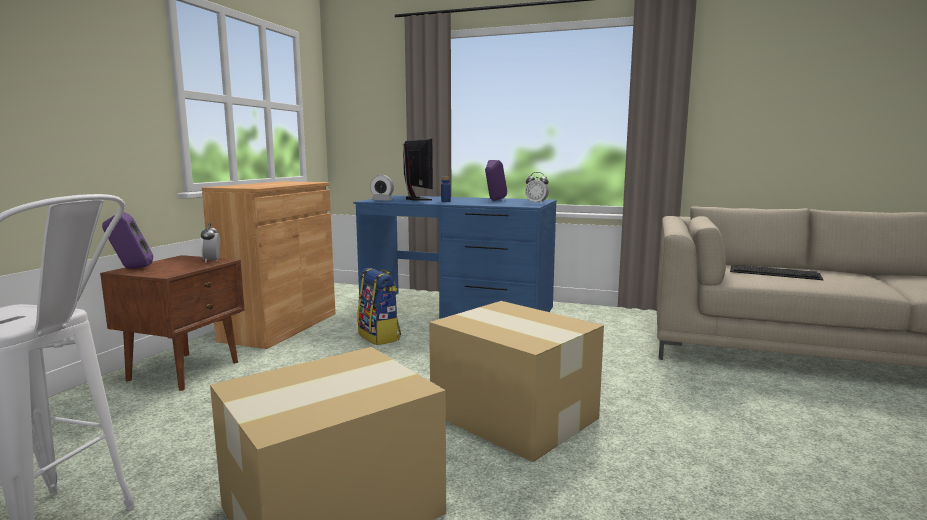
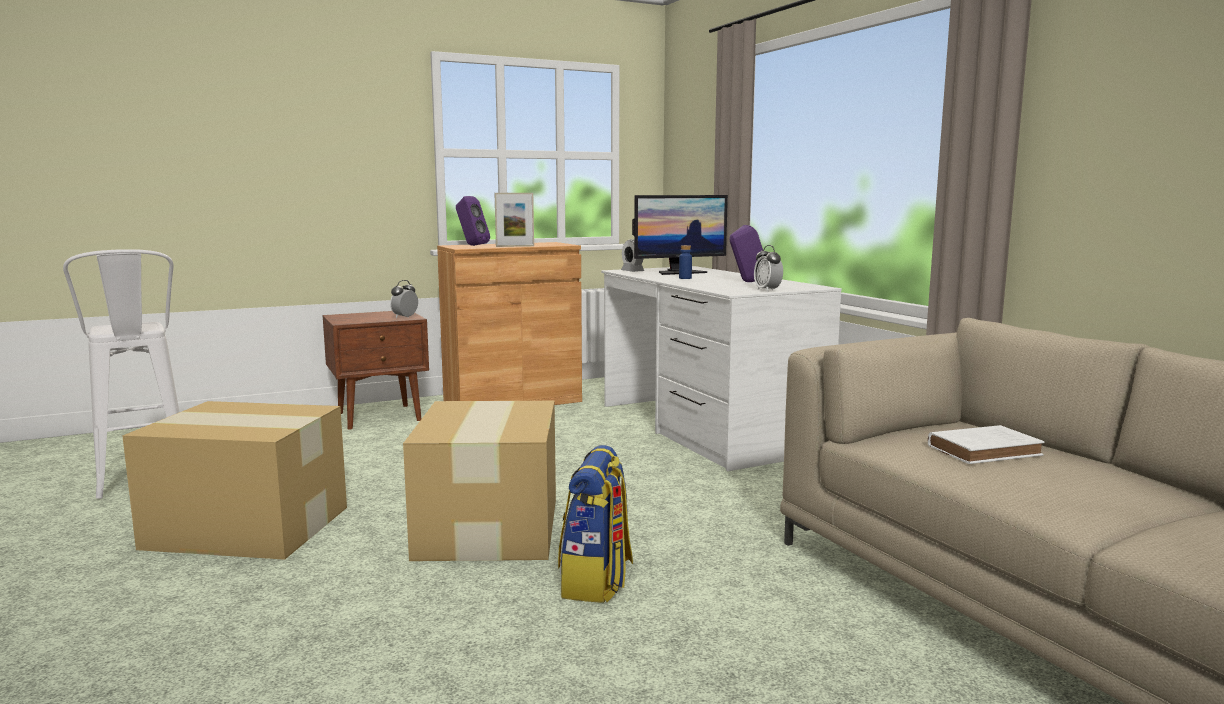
camera: 45 degrees right, 0 degrees up
purple speaker [102,212,153,269] -> purple speaker moved to [456,196,490,246]
blue desk [353,195,557,319] -> white desk [601,266,842,471]
backpack [357,268,401,345] -> backpack moved to [558,445,633,603]
monitor [403,139,433,201] -> monitor turned 45 degrees clockwise [632,195,728,275]
keyboard [730,265,823,280] -> white book [928,425,1044,464]
none -> picture frame [495,193,534,247]

